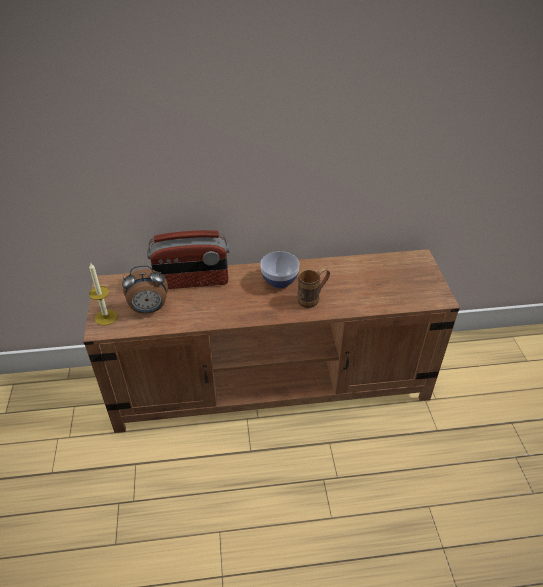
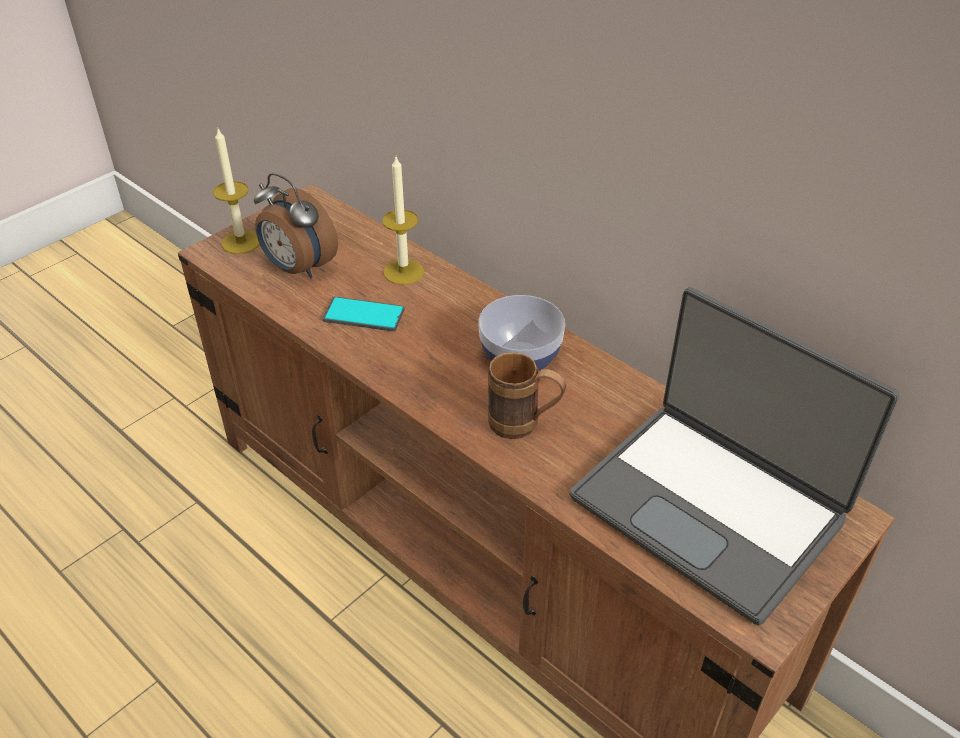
camera: 50 degrees right, 0 degrees up
radio [147,230,229,289] -> candle [382,157,424,285]
none -> phone [322,297,405,332]
none -> laptop [569,287,899,625]

